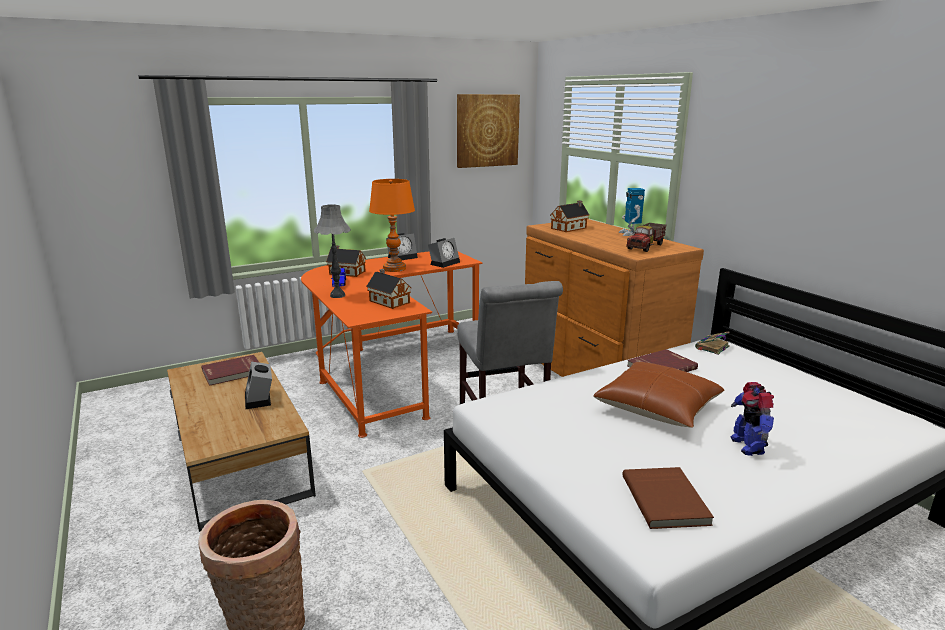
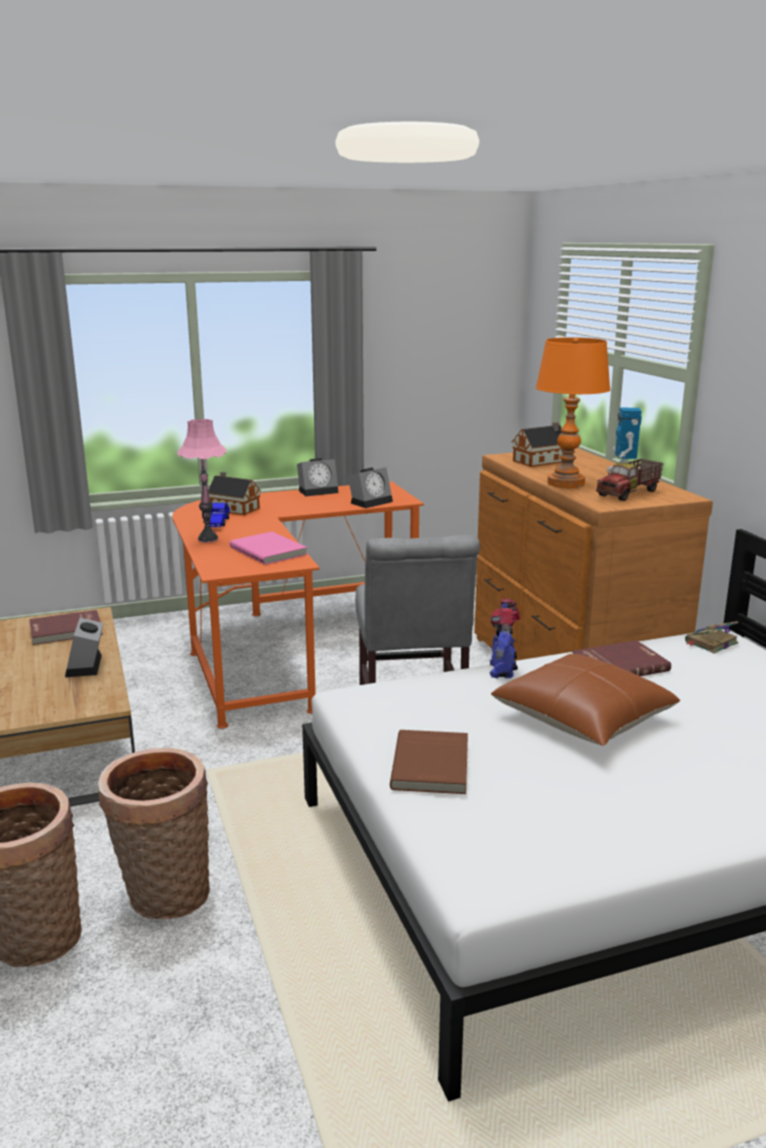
camera: 10 degrees right, 0 degrees up
grey table lamp [313,204,351,298] -> pink table lamp [177,419,226,543]
toy house [366,269,411,309] -> pink book [230,531,307,565]
orange table lamp [369,179,415,272] -> orange table lamp moved to [536,337,611,488]
picture [457,94,520,168] -> none
brown book [622,467,714,529] -> brown book moved to [390,730,468,794]
toy robot [731,382,774,456] -> toy robot moved to [490,599,520,679]
none -> basket [98,748,210,920]

